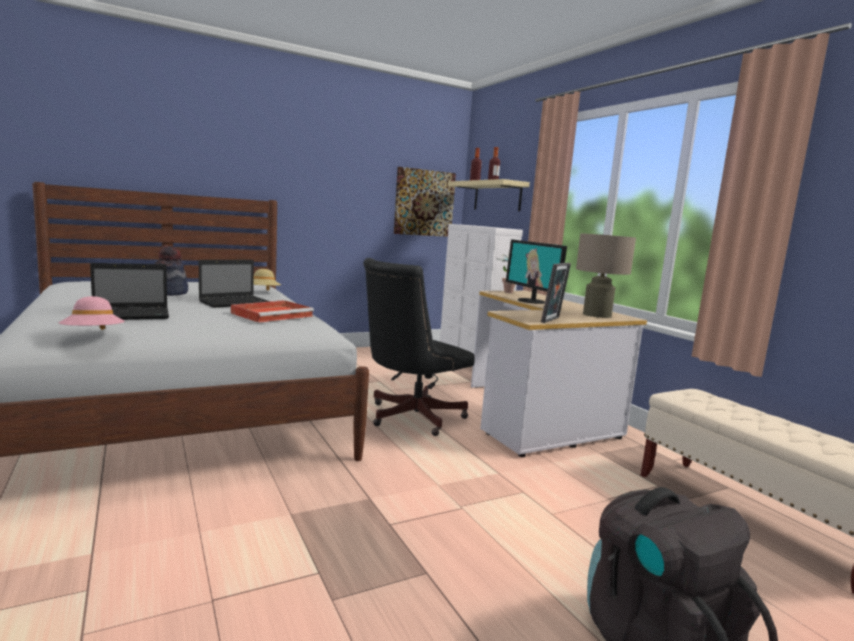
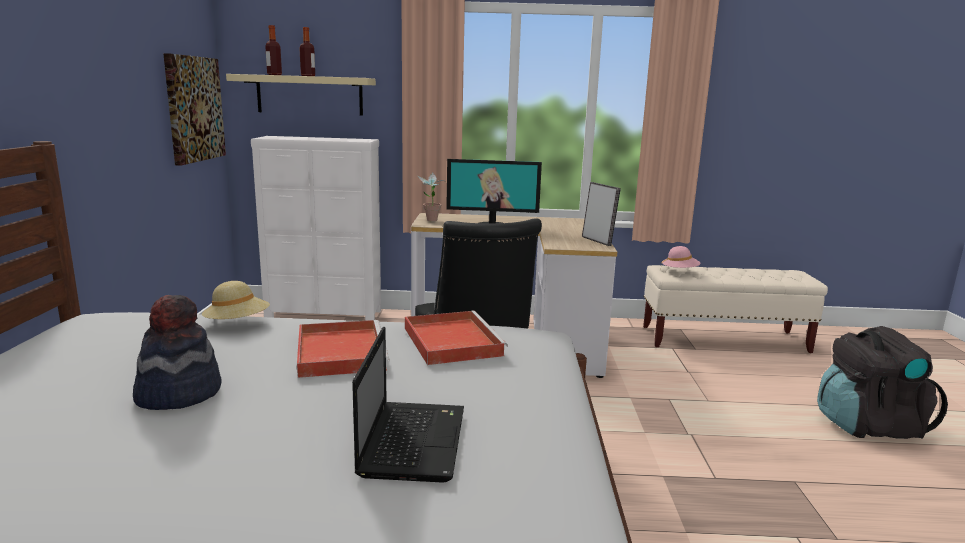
camera: 60 degrees left, 5 degrees up
pink hat [59,296,125,330] -> pink hat moved to [661,246,701,268]
laptop [199,260,270,308] -> red tray [297,320,389,378]
beige table lamp [576,233,636,318] -> none

